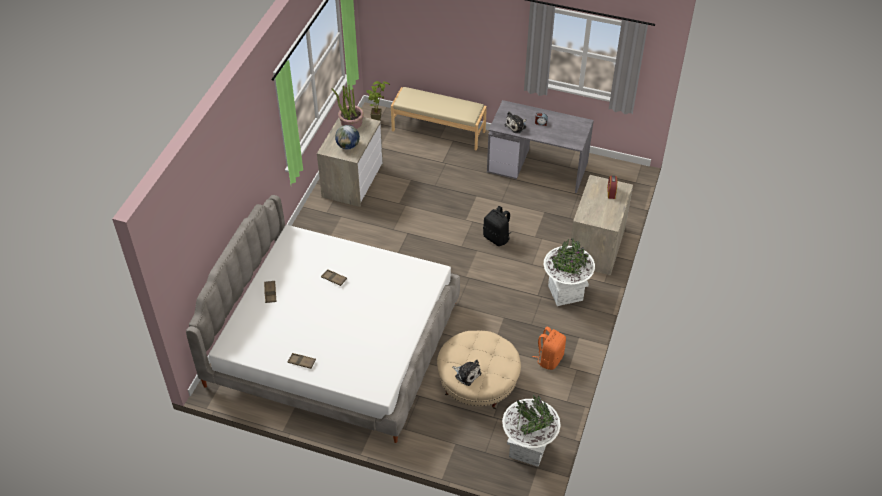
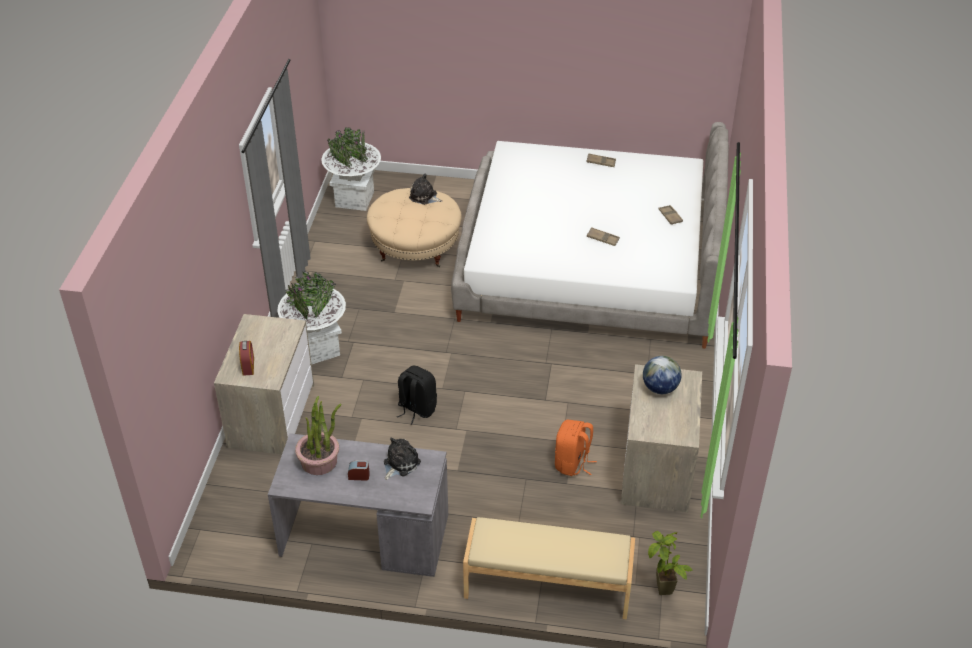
camera: 170 degrees right, 5 degrees down
potted plant [332,85,364,129] -> potted plant moved to [295,396,341,475]
orange backpack [532,327,566,370] -> orange backpack moved to [555,420,597,476]

